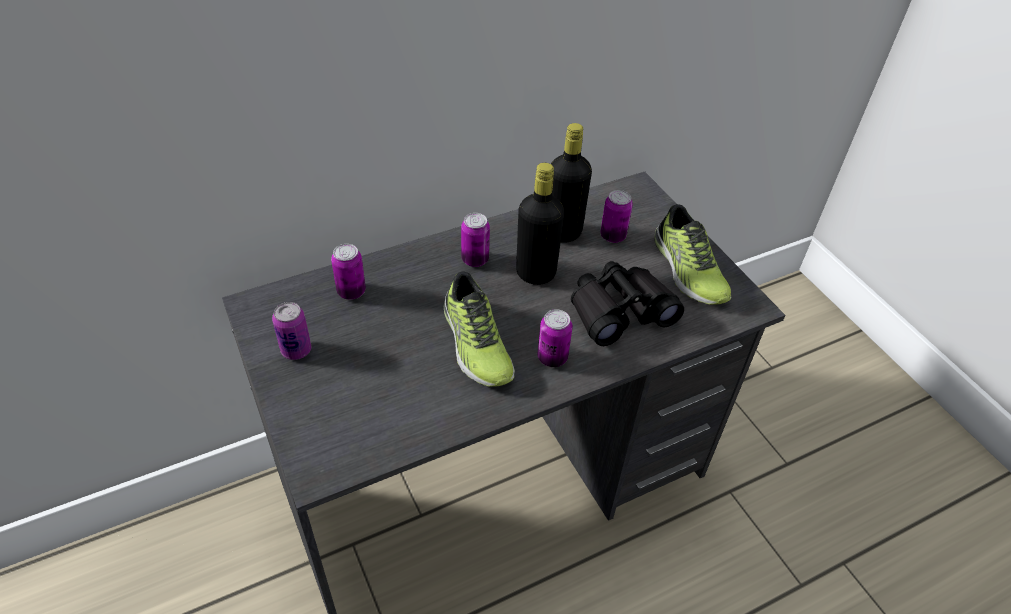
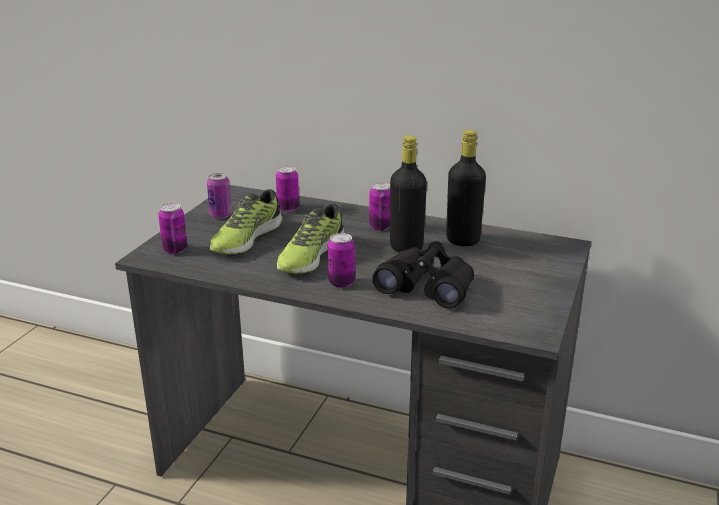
camera: 50 degrees right, 20 degrees down
can [600,190,633,243] -> can moved to [158,203,187,254]
shoe [654,204,731,305] -> shoe moved to [210,189,282,254]

